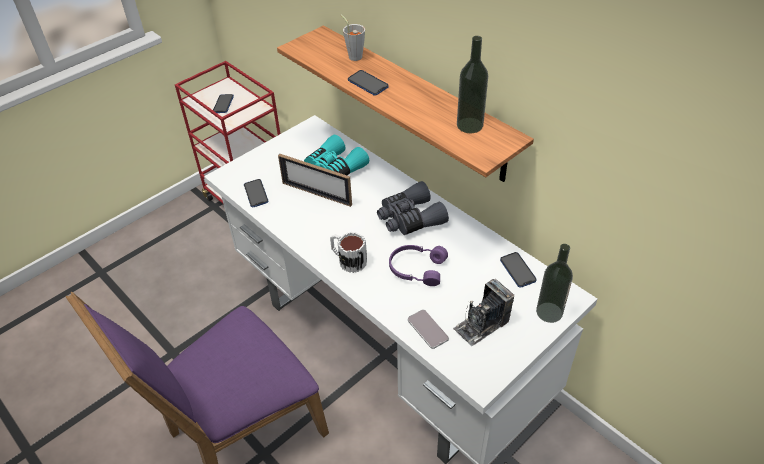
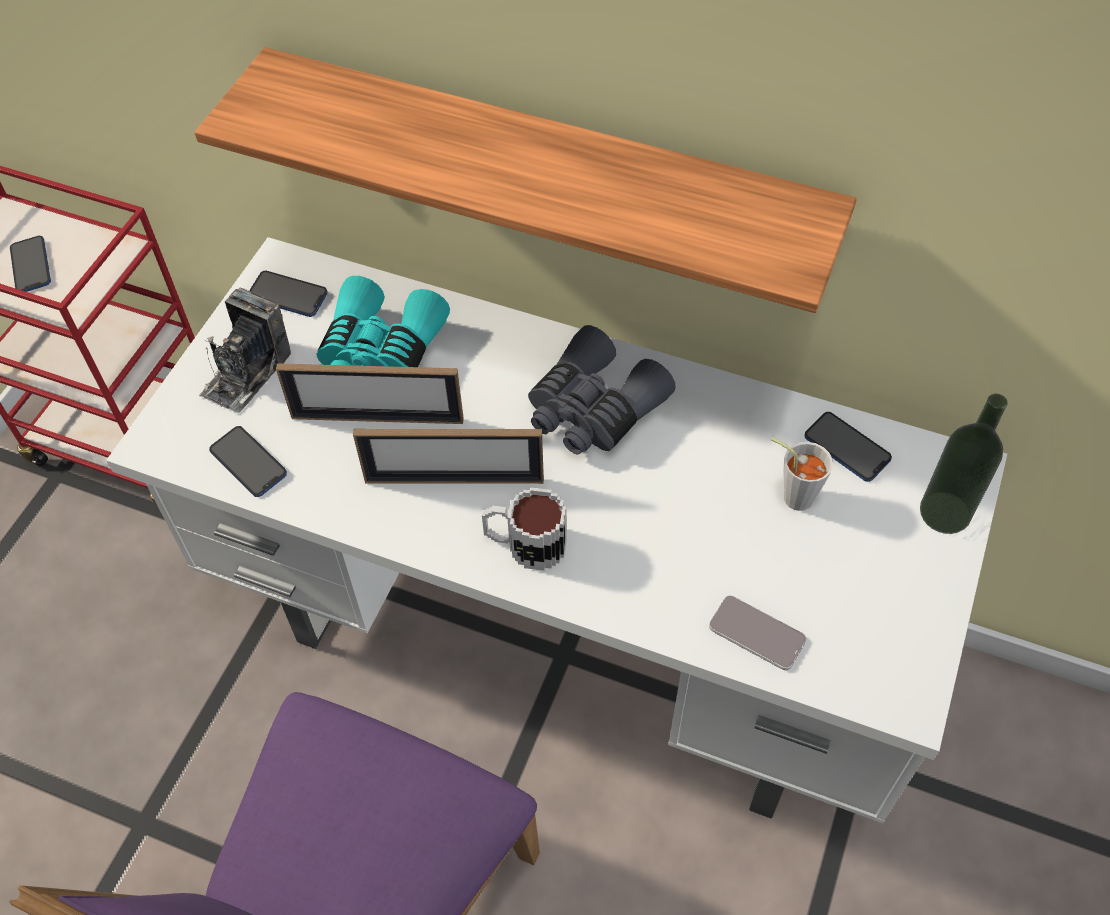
camera: 25 degrees left, 10 degrees up
grey cup [341,15,365,61] -> grey cup moved to [771,437,833,511]
phone [348,70,389,96] -> phone moved to [249,270,328,317]
purple headphones [389,245,448,286] -> none
camera [453,279,514,346] -> camera moved to [199,288,291,413]
bottle [457,36,488,133] -> none
none -> picture frame [353,429,544,484]

